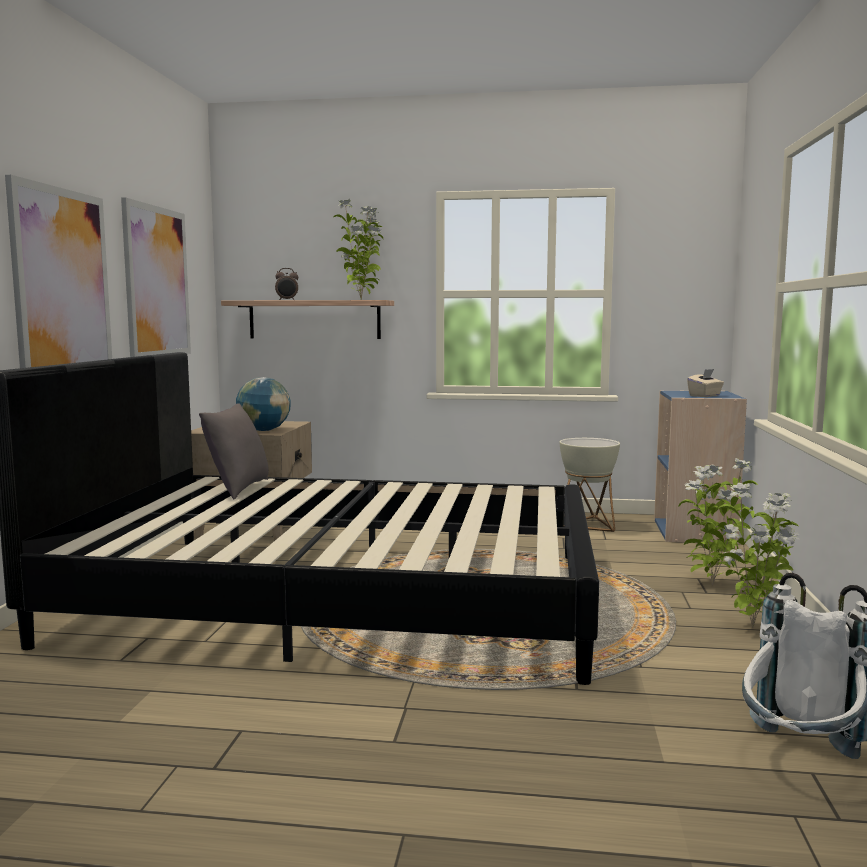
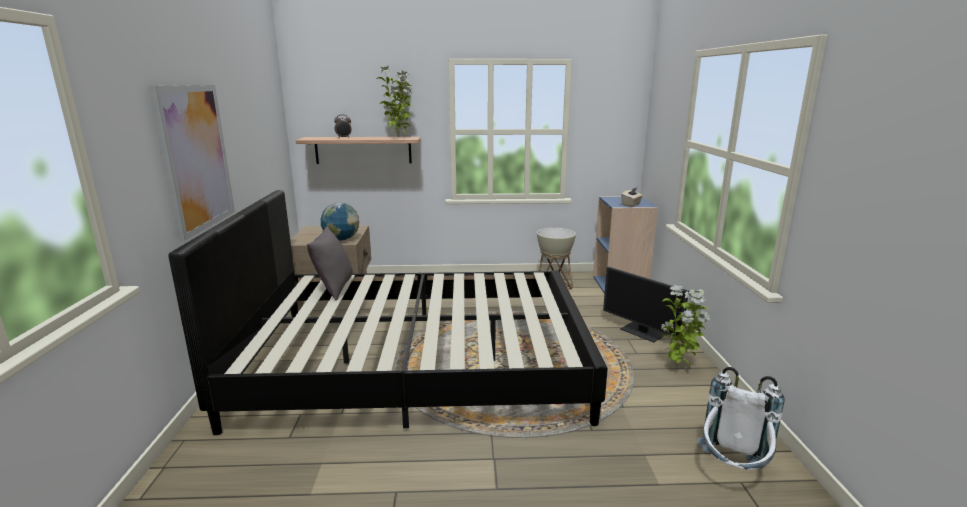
camera: 10 degrees left, 10 degrees up
picture [121,198,191,357] -> none
potted plant [678,458,758,586] -> monitor [603,267,689,342]

